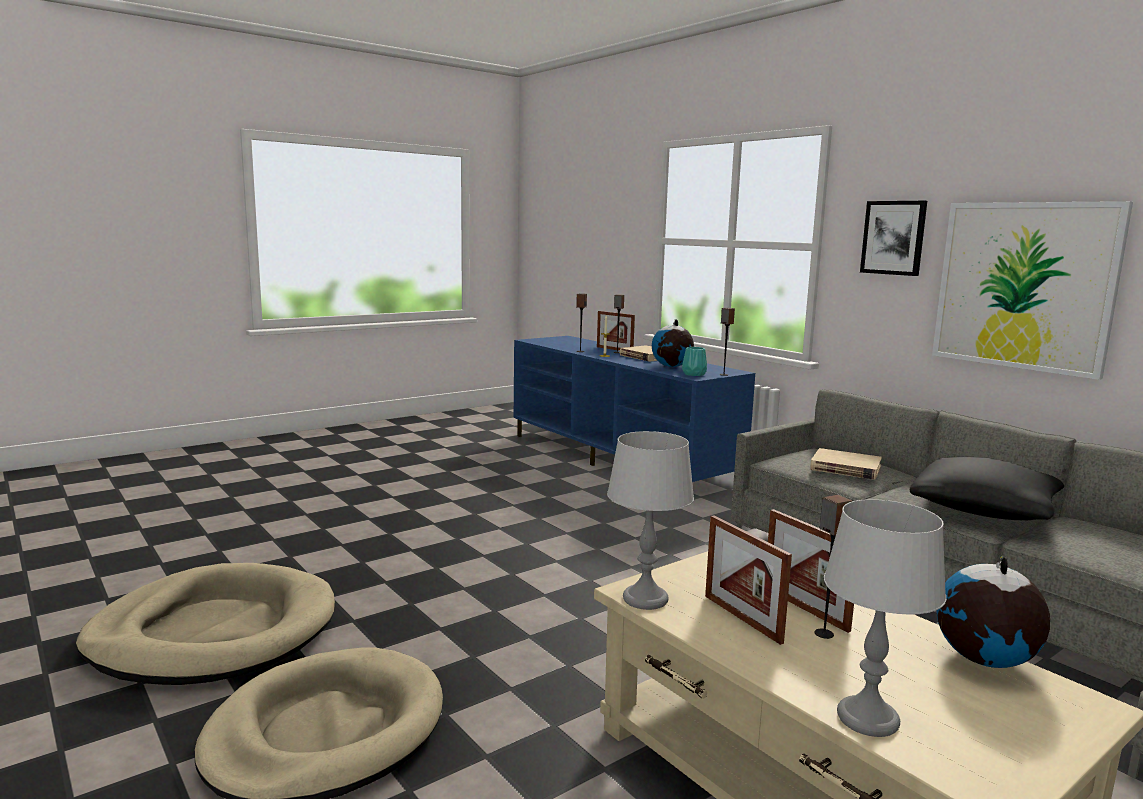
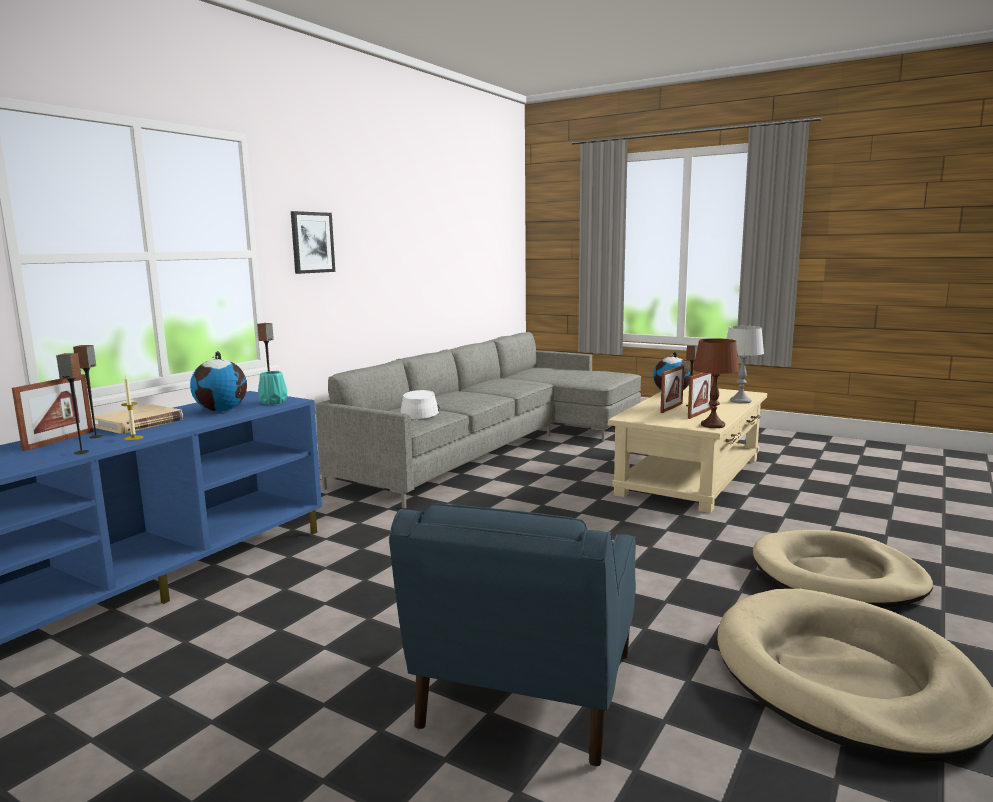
camera: 110 degrees left, 0 degrees up
grey table lamp [607,431,694,610] -> brown table lamp [693,338,739,428]
beige book [810,448,882,480] -> white hat [400,390,440,419]
black pillow [910,457,1064,520] -> none
picture [932,201,1133,380] -> none
none -> blue armchair [389,503,636,767]

